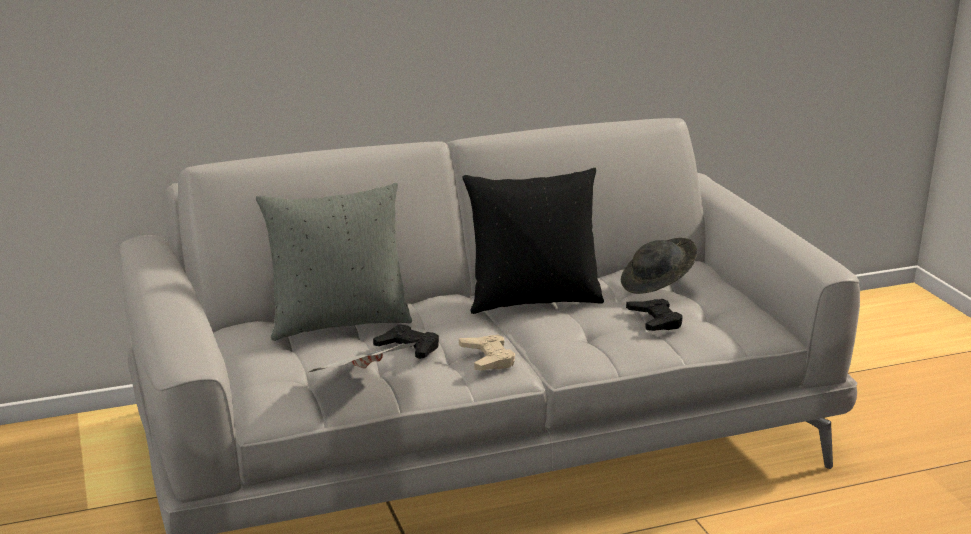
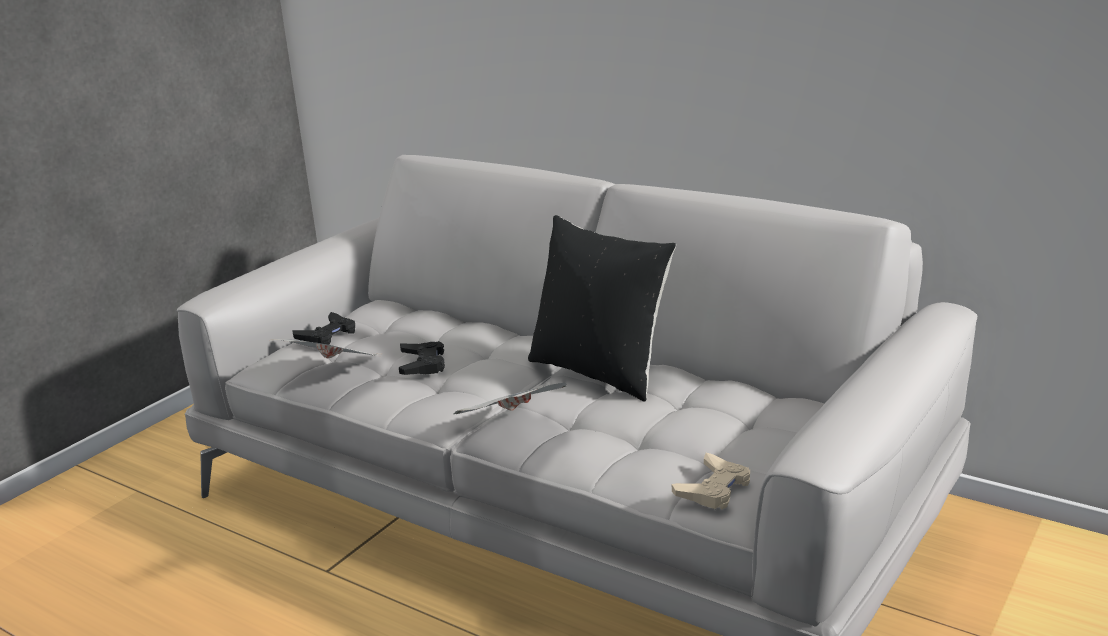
camera: 55 degrees right, 0 degrees up
grey pillow [256,183,412,341] -> none
beige game controller [459,335,515,370] -> beige game controller moved to [672,453,750,509]
grey hat [621,238,697,294] -> none
black game controller [626,299,683,331] -> black game controller moved to [292,312,355,345]
none -> newspaper [454,383,567,414]

